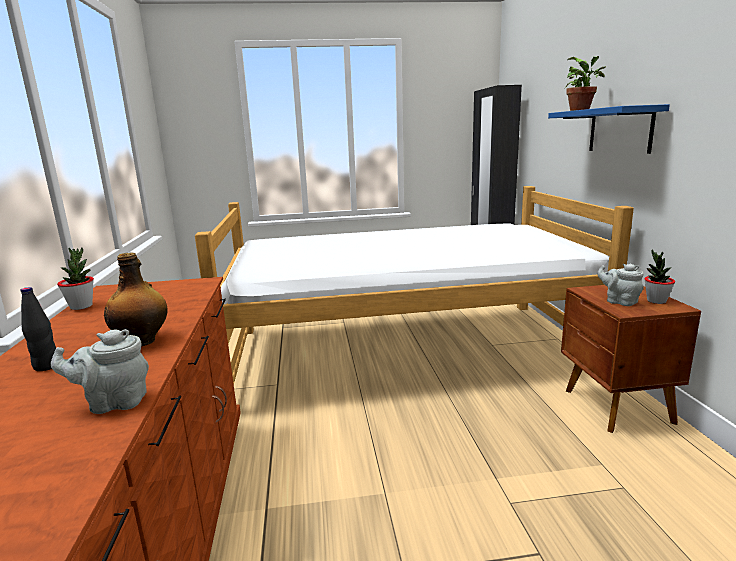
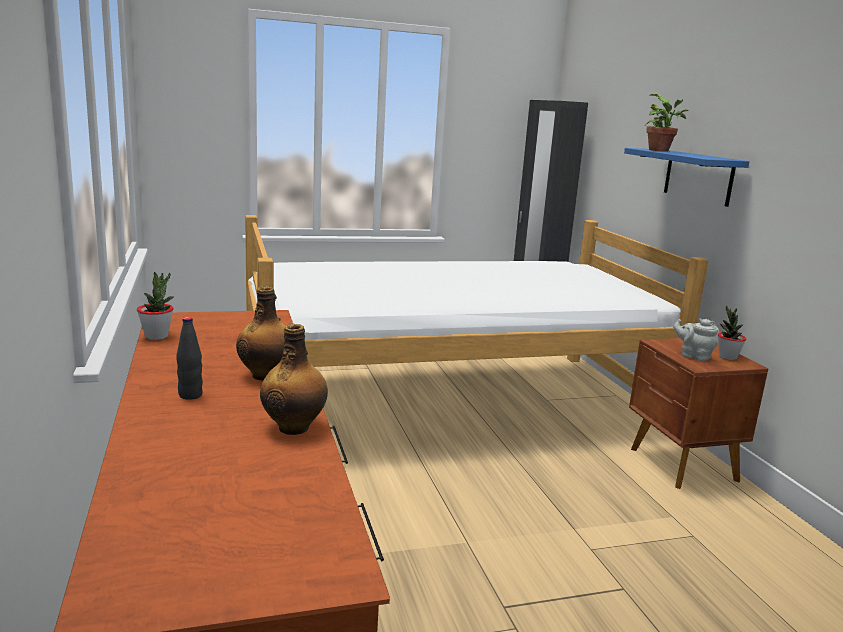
camera: 10 degrees left, 0 degrees up
grey teapot [51,329,149,414] -> bottle [260,324,328,435]

